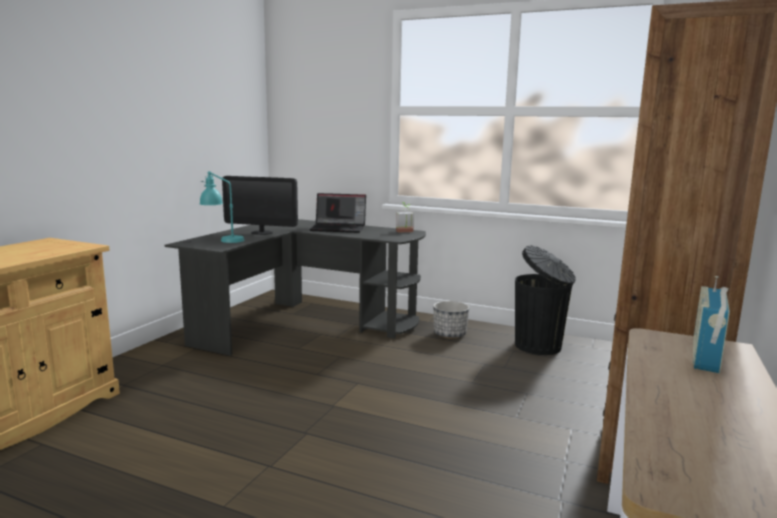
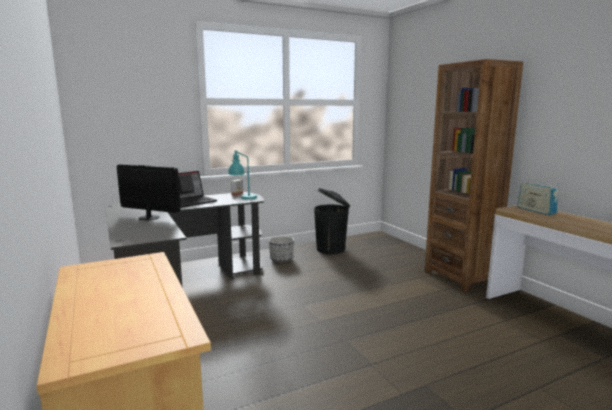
camera: 50 degrees left, 0 degrees up
turquoise table lamp [199,171,245,243] -> turquoise table lamp moved to [228,150,257,200]
monitor [222,176,298,235] -> monitor turned 120 degrees counterclockwise [117,164,181,221]

